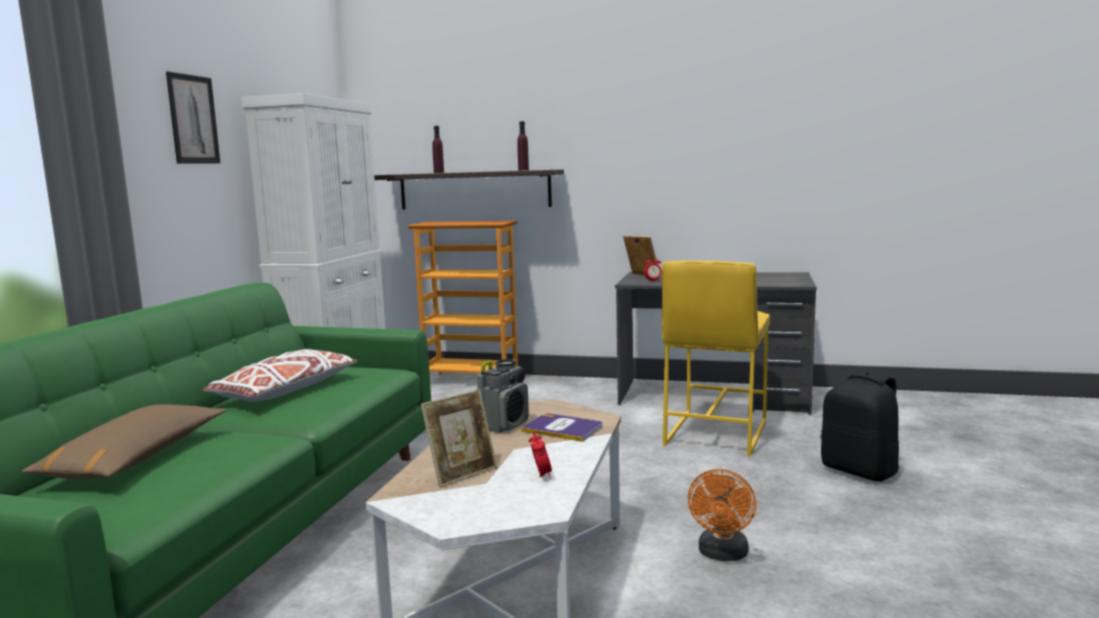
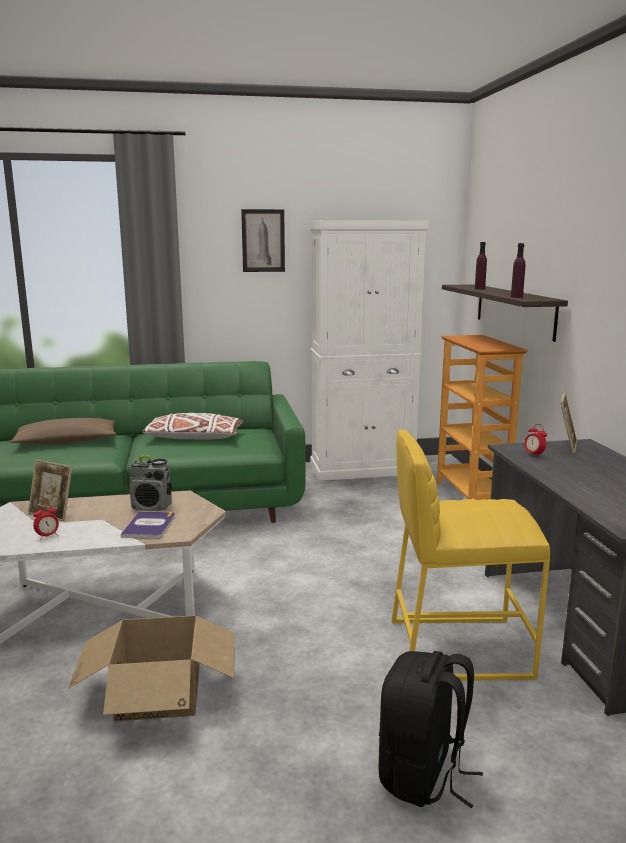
camera: 65 degrees right, 5 degrees up
orange fan [688,469,756,561] -> cardboard box [68,615,235,722]

